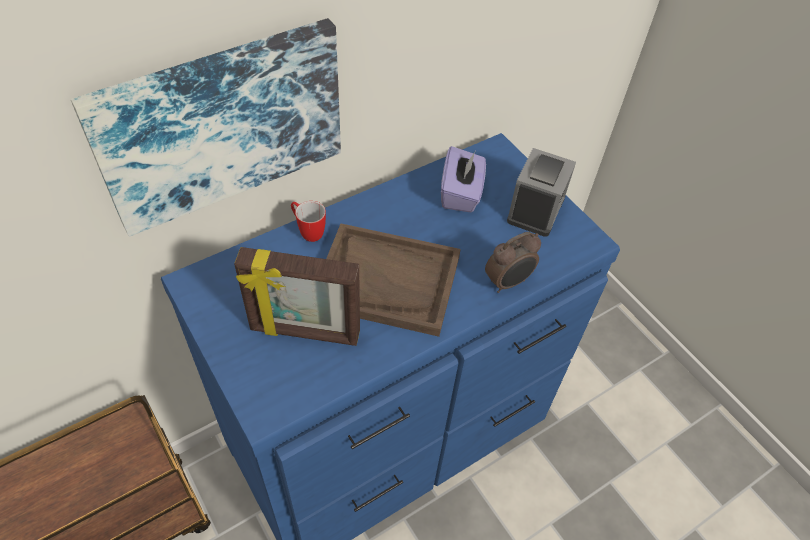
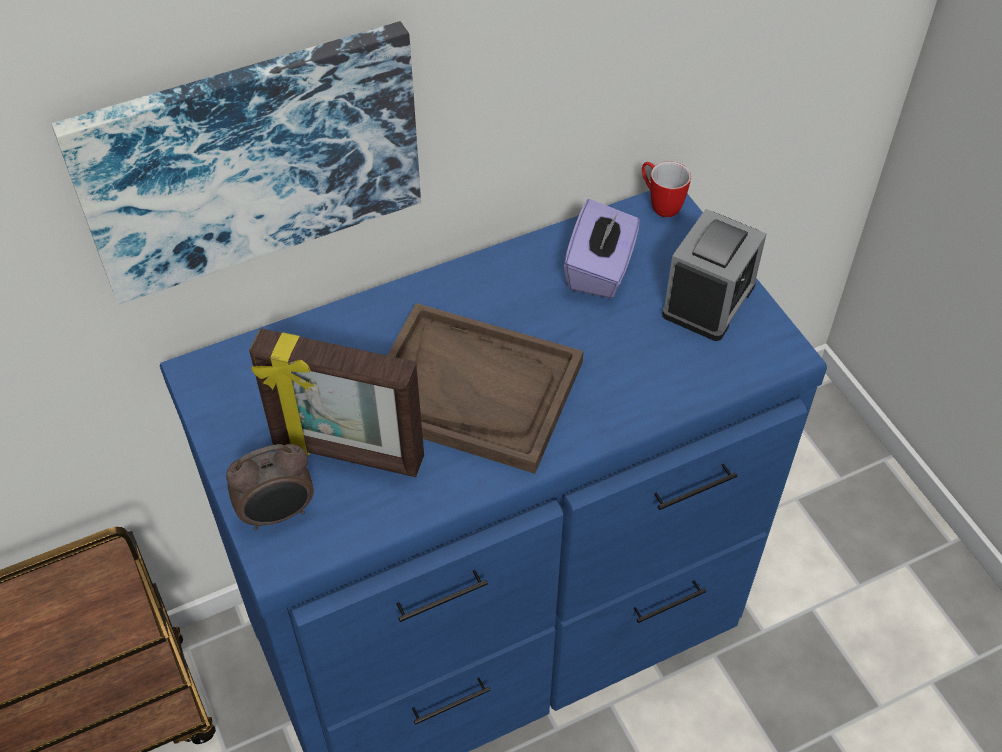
camera: 10 degrees right, 0 degrees up
mug [291,201,326,242] -> mug moved to [642,161,691,217]
alarm clock [485,232,541,293] -> alarm clock moved to [226,444,314,530]

